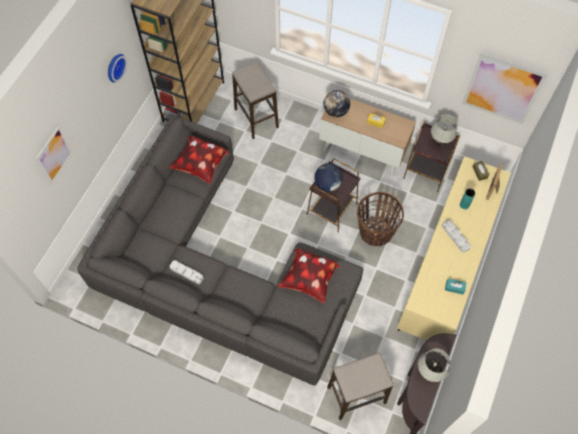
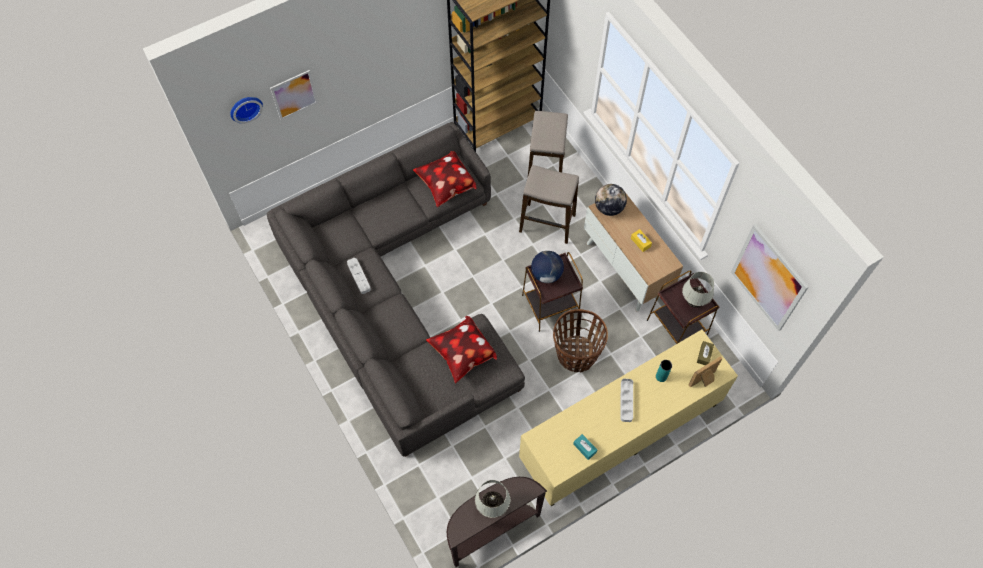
camera: 35 degrees right, 0 degrees up
wall clock [108,54,127,83] -> wall clock moved to [231,97,263,124]
stool [327,353,393,420] -> stool moved to [519,165,579,244]

